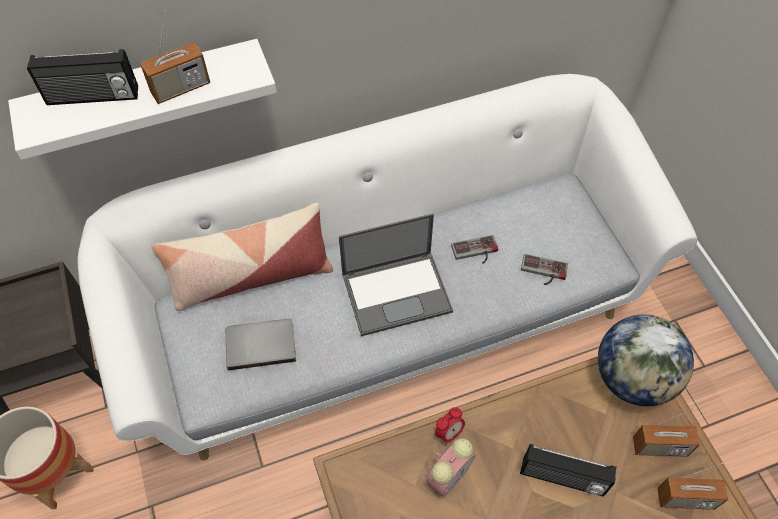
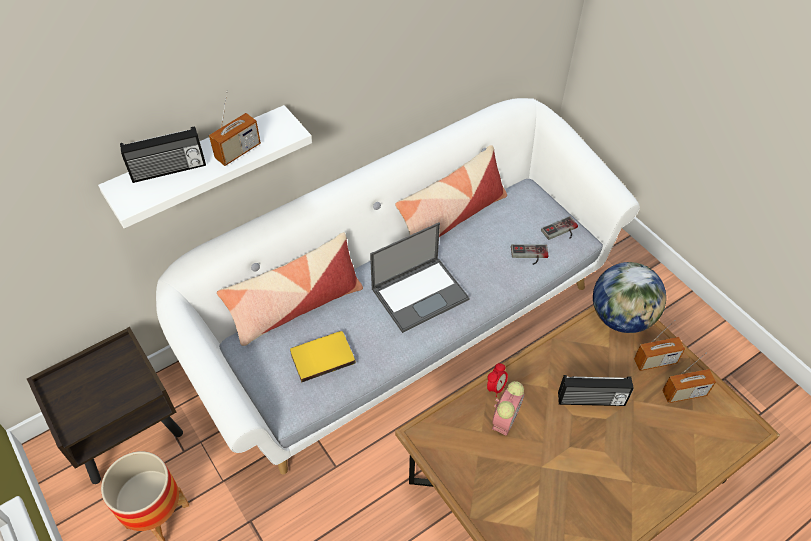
camera: 15 degrees left, 5 degrees down
grey book [225,319,296,370] -> yellow book [290,331,356,383]
game controller [451,235,498,264] -> game controller moved to [541,216,578,240]
none -> pillow [395,145,507,237]

